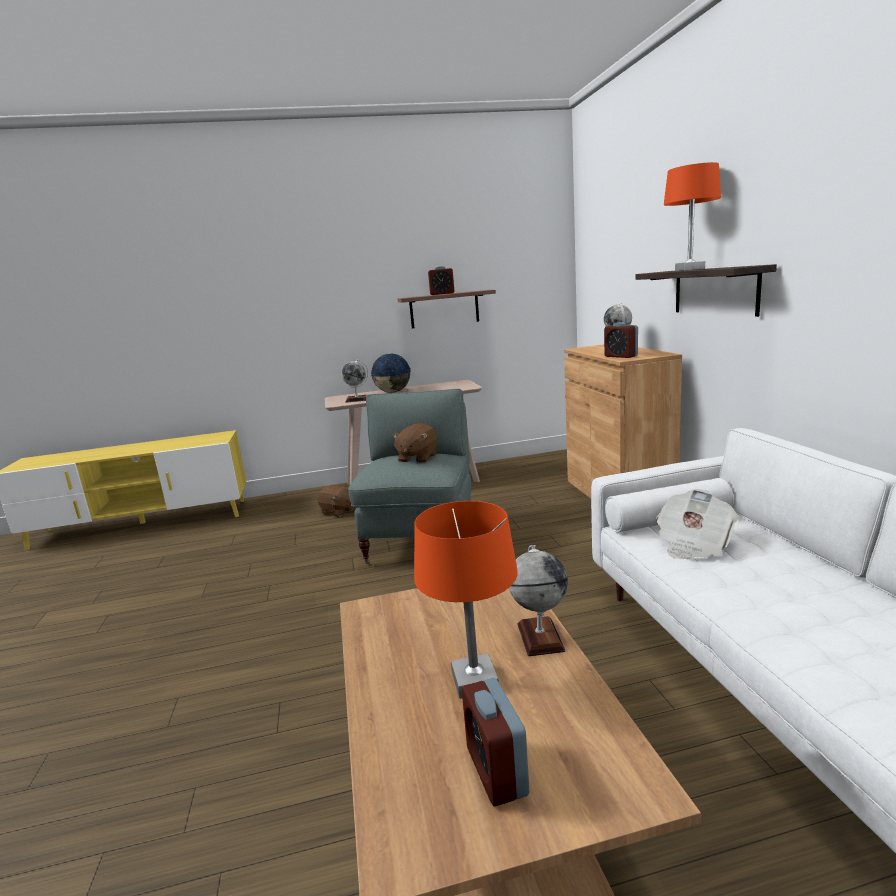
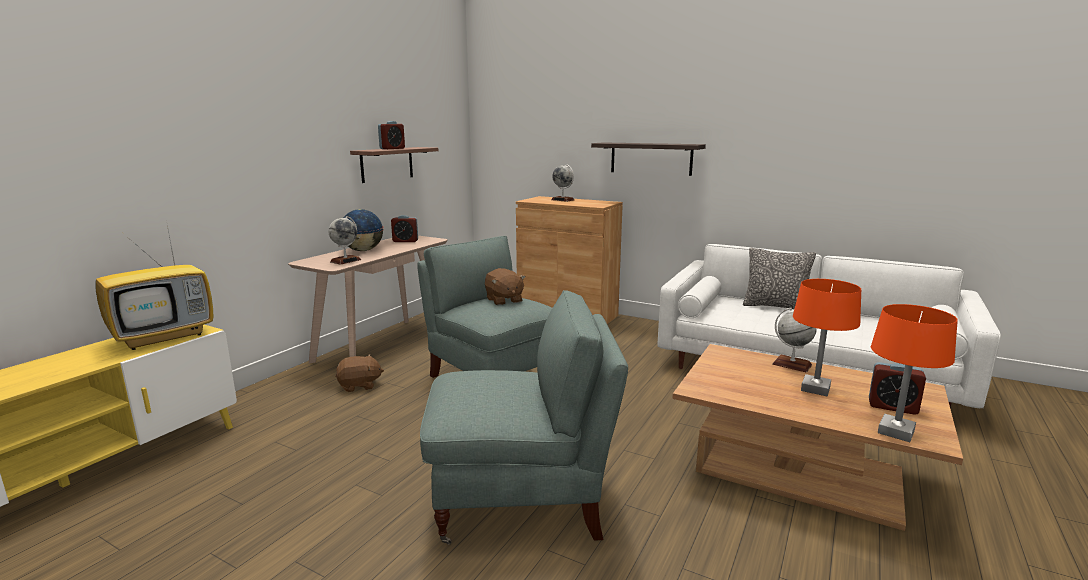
camera: 50 degrees left, 0 degrees up
alarm clock [604,322,638,358] -> alarm clock moved to [391,215,418,242]
newspaper [656,489,738,559] -> none
orange table lamp [664,162,721,271] -> orange table lamp moved to [871,304,958,442]
none -> television [95,220,213,350]
none -> grey armchair [420,290,628,545]
none -> pillow [743,248,816,309]

